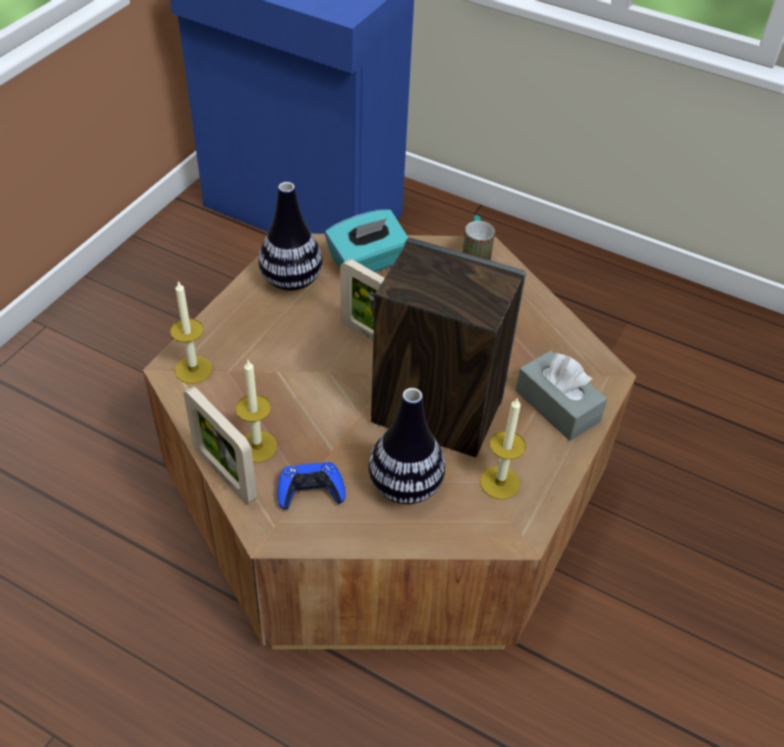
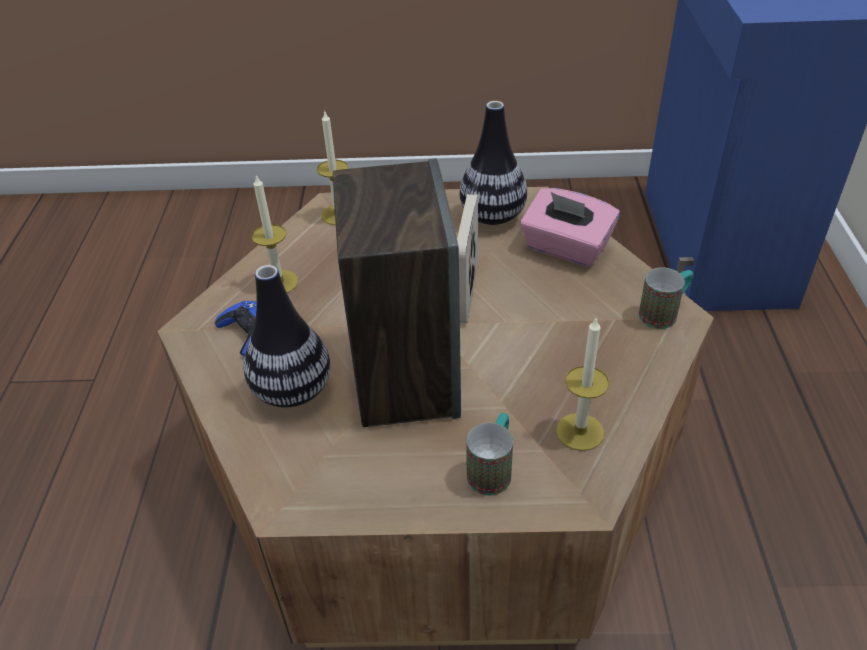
camera: 65 degrees right, 5 degrees down
picture frame [183,386,257,504] -> none
turquoise tissue box [325,209,408,272] -> pink tissue box [520,188,620,267]
candle [480,397,526,499] -> candle moved to [556,318,609,451]
grey tissue box [515,350,607,441] -> mug [466,413,513,495]

